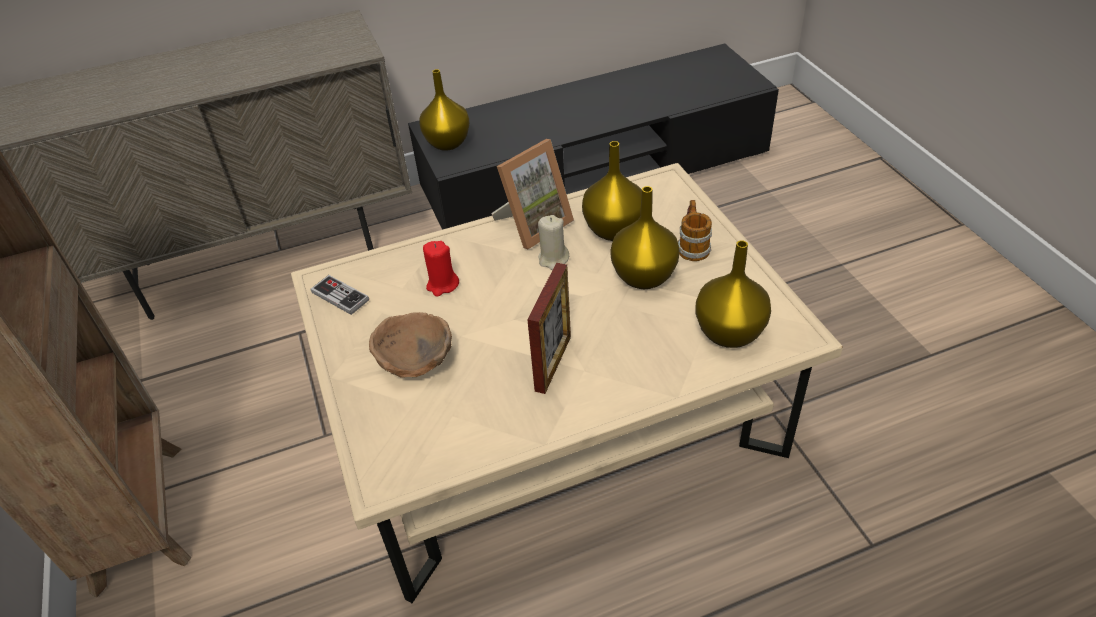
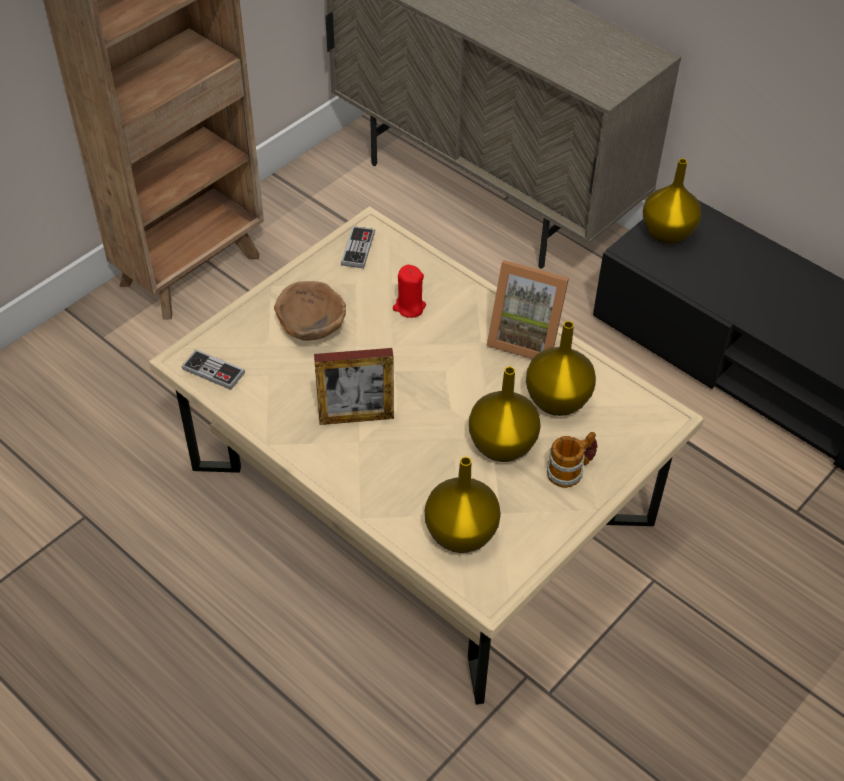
camera: 60 degrees right, 5 degrees up
beige candle [538,215,569,270] -> none
none -> game controller [182,349,245,390]

